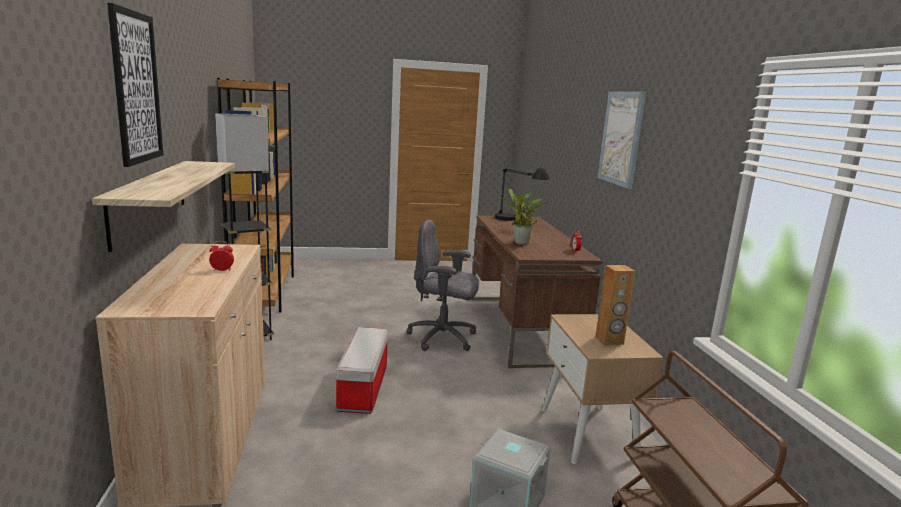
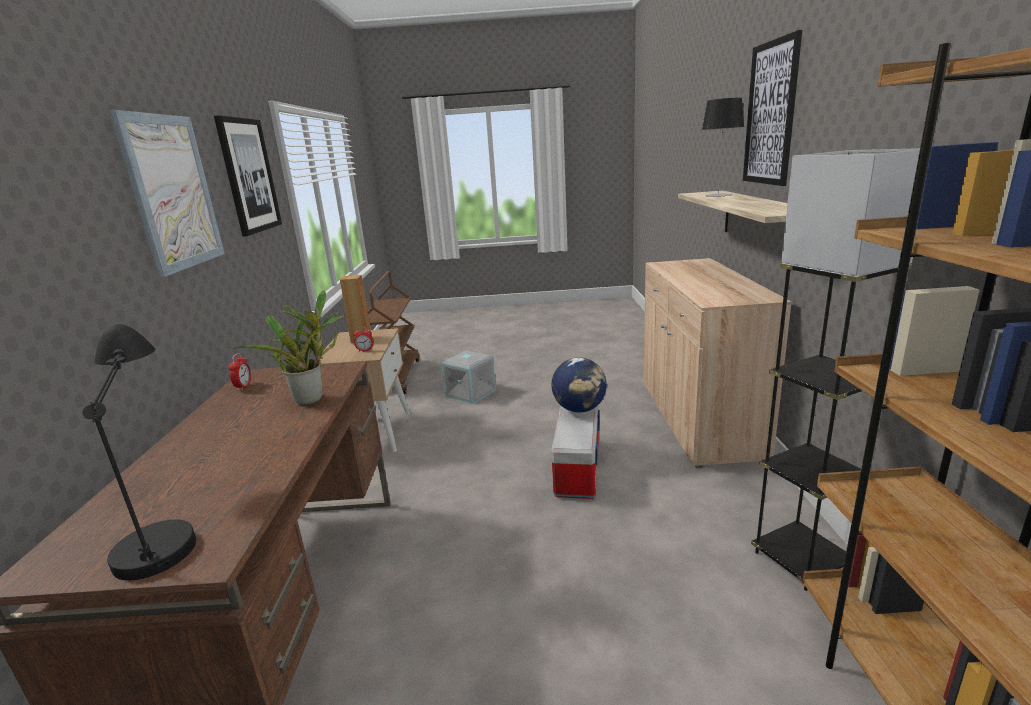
camera: 170 degrees left, 5 degrees up
alarm clock [209,241,234,271] -> alarm clock moved to [353,327,374,351]
grey office chair [406,220,479,351] -> none
none -> picture [214,115,282,236]
none -> globe [552,358,607,412]
none -> table lamp [702,97,744,197]

